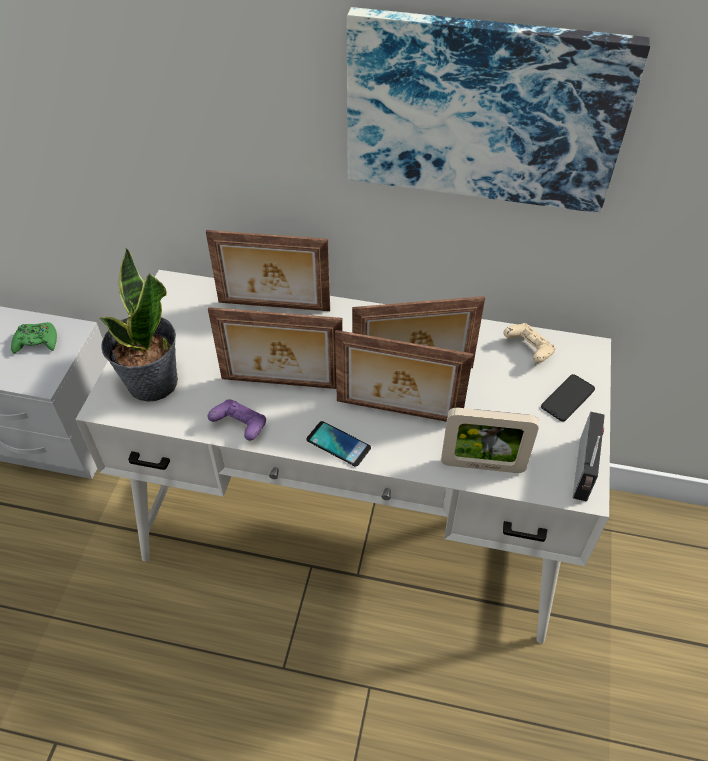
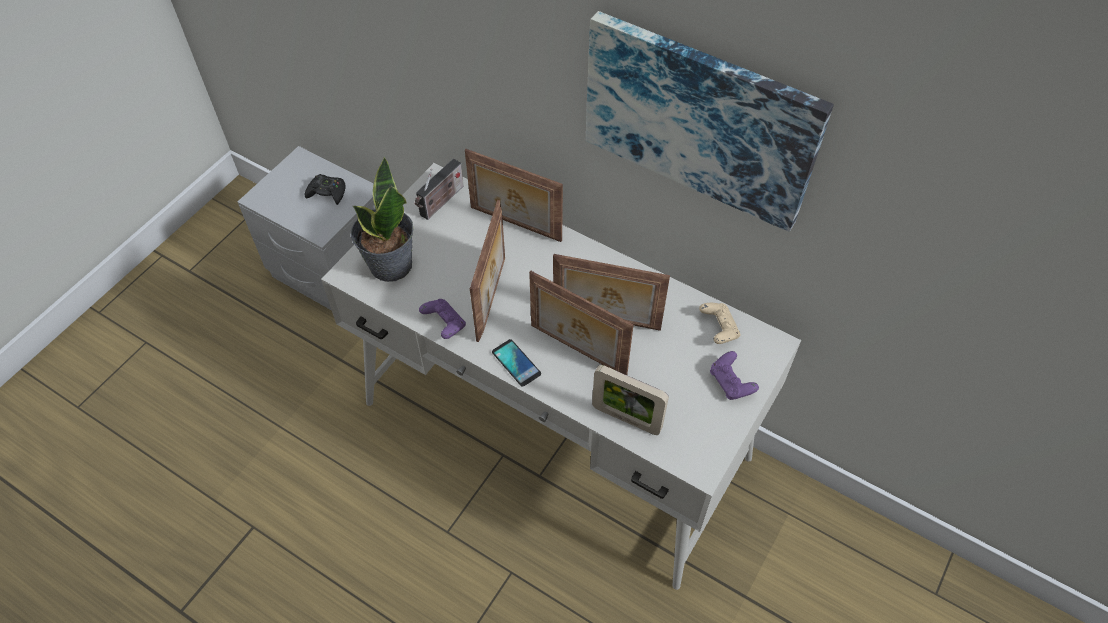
camera: 20 degrees right, 5 degrees up
green game controller [11,322,57,354] -> black game controller [305,174,345,205]
picture frame [208,307,343,389] -> picture frame turned 105 degrees counterclockwise [470,200,505,342]
phone [541,374,595,421] -> purple game controller [710,351,759,400]
radio [572,412,605,501] -> radio moved to [415,159,464,220]

